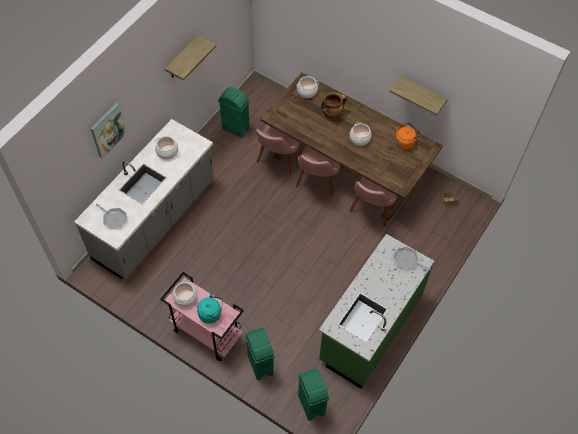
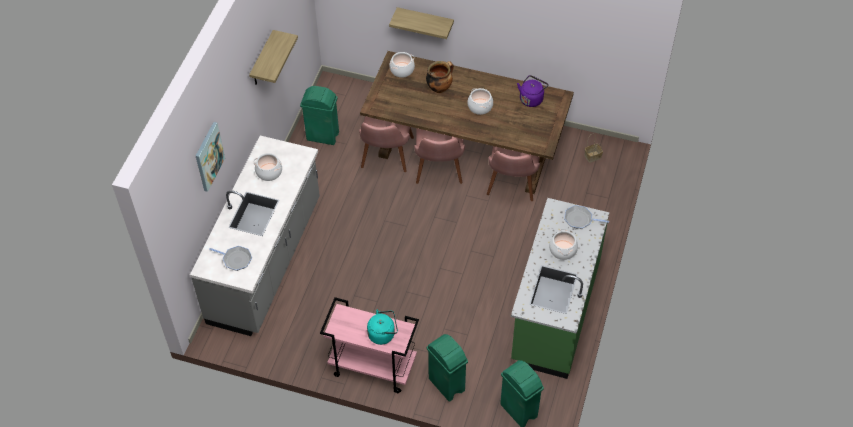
camera: 15 degrees left, 5 degrees down
cooking pot [172,280,197,307] -> cooking pot moved to [549,229,578,260]
shelf [389,76,448,116] -> shelf moved to [389,7,454,39]
orange kettle [395,122,421,150] -> purple kettle [517,75,549,107]

